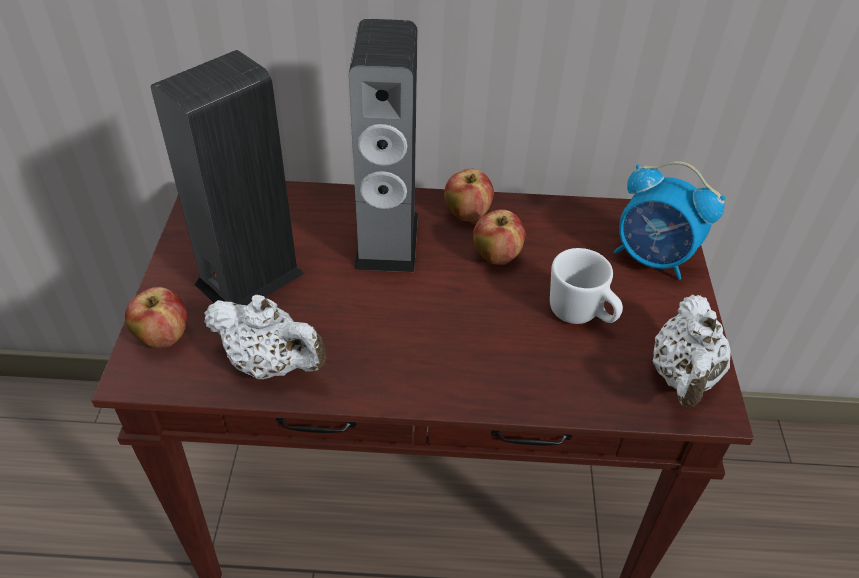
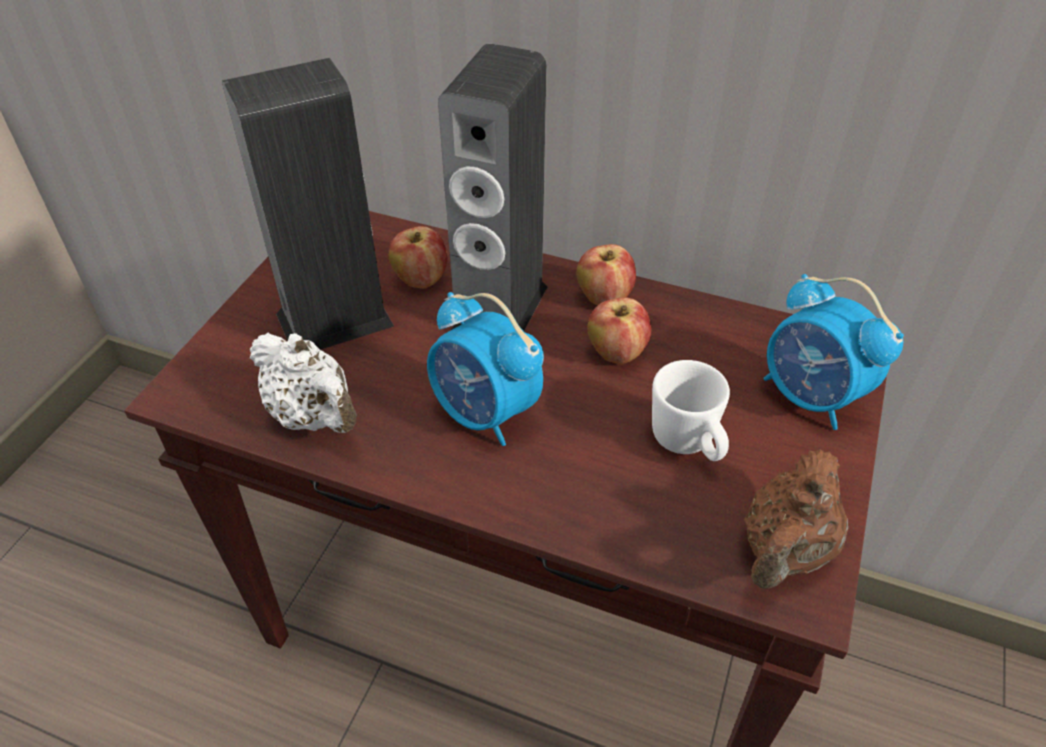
camera: 20 degrees right, 0 degrees up
apple [125,287,188,348] -> apple moved to [388,226,447,288]
white teapot [653,294,731,408] -> brown teapot [744,449,848,589]
none -> alarm clock [427,292,544,446]

